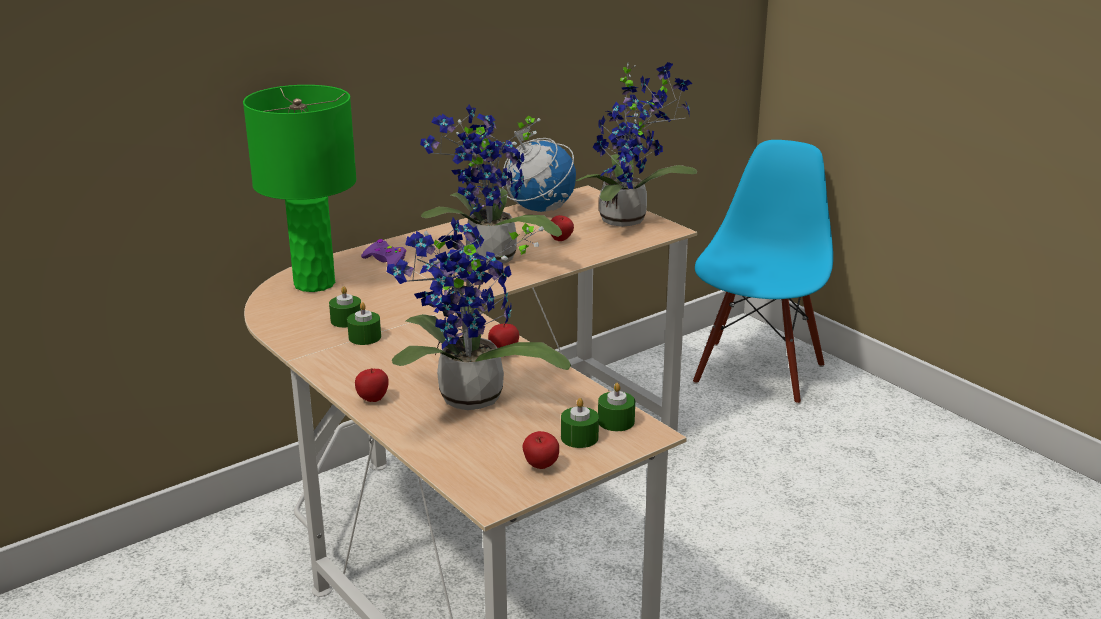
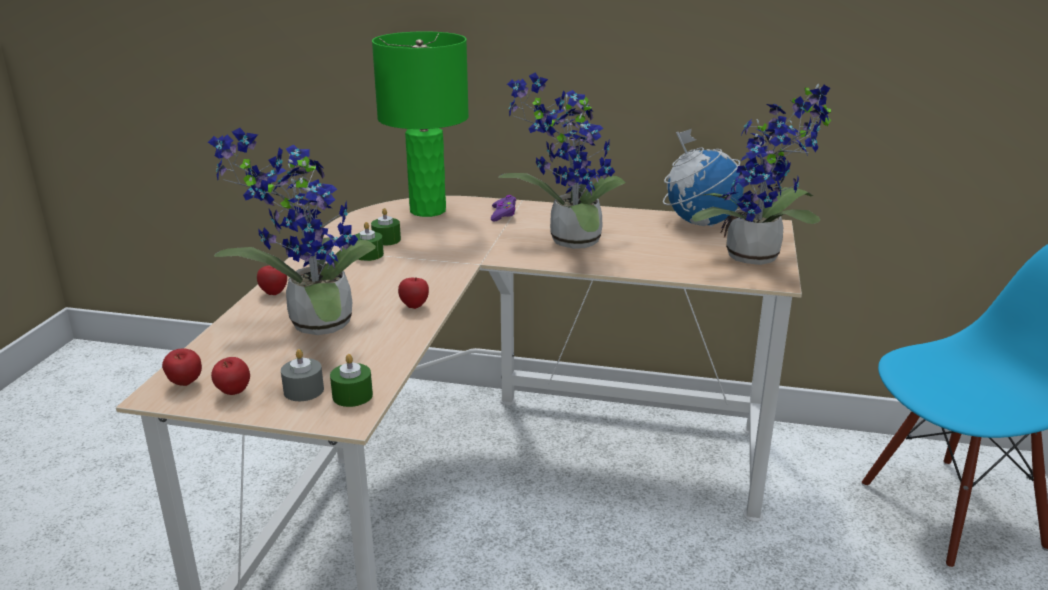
camera: 50 degrees right, 0 degrees up
apple [551,215,574,241] -> apple moved to [162,348,202,386]
green candle [561,398,599,448] -> grey candle [281,349,324,401]

